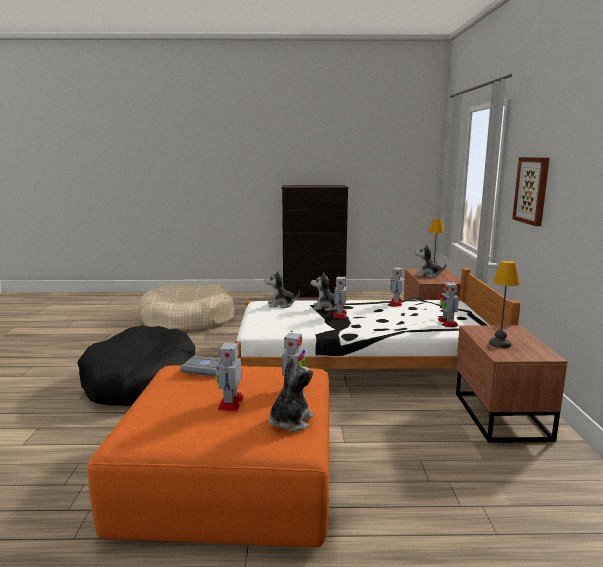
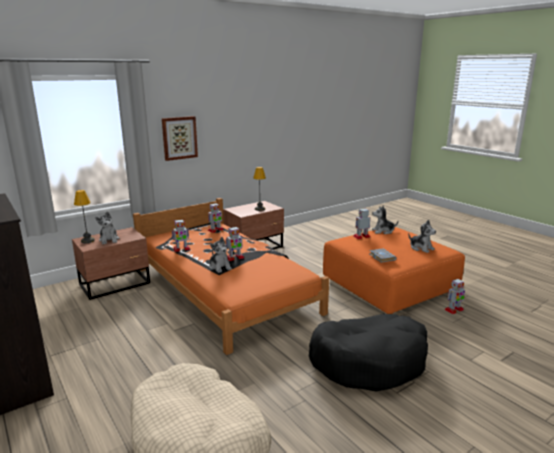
camera: 125 degrees left, 5 degrees up
toy robot [217,341,244,411] -> toy robot moved to [444,278,465,314]
white bed [233,268,521,369] -> orange bed [133,198,329,355]
plush toy [265,270,300,308] -> plush toy moved to [408,220,436,253]

